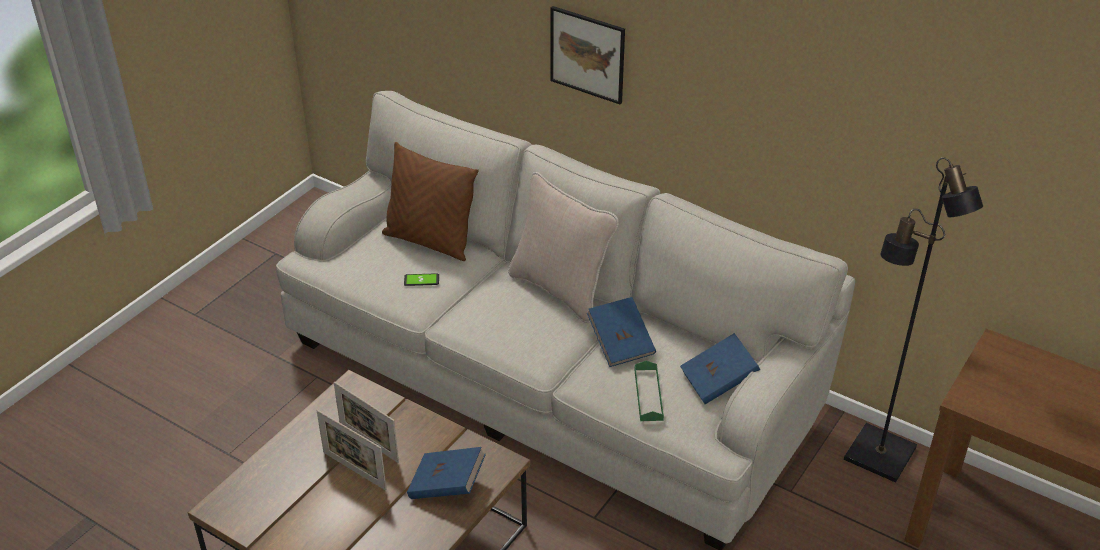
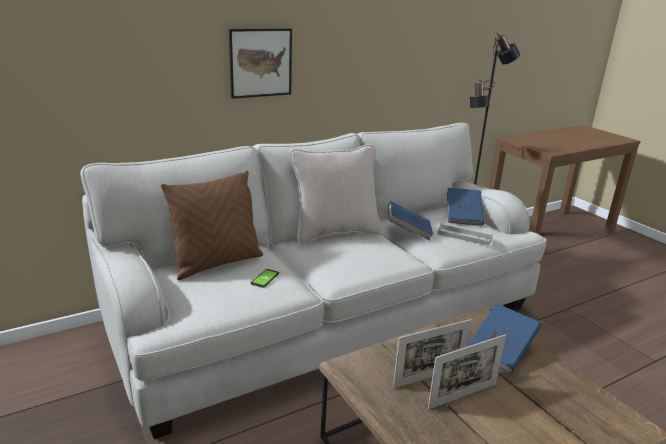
camera: 65 degrees left, 15 degrees down
green tray [634,361,664,421] -> grey tray [438,223,493,246]

